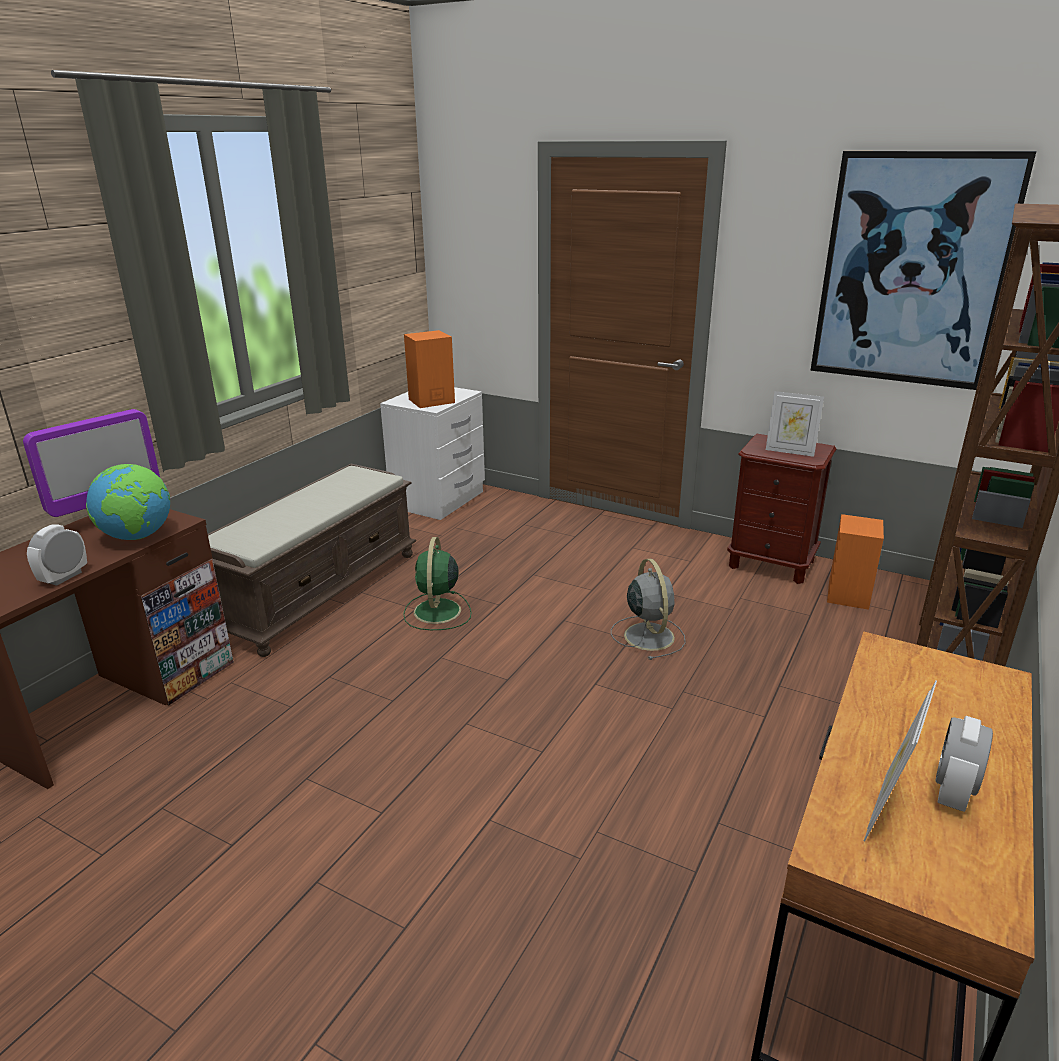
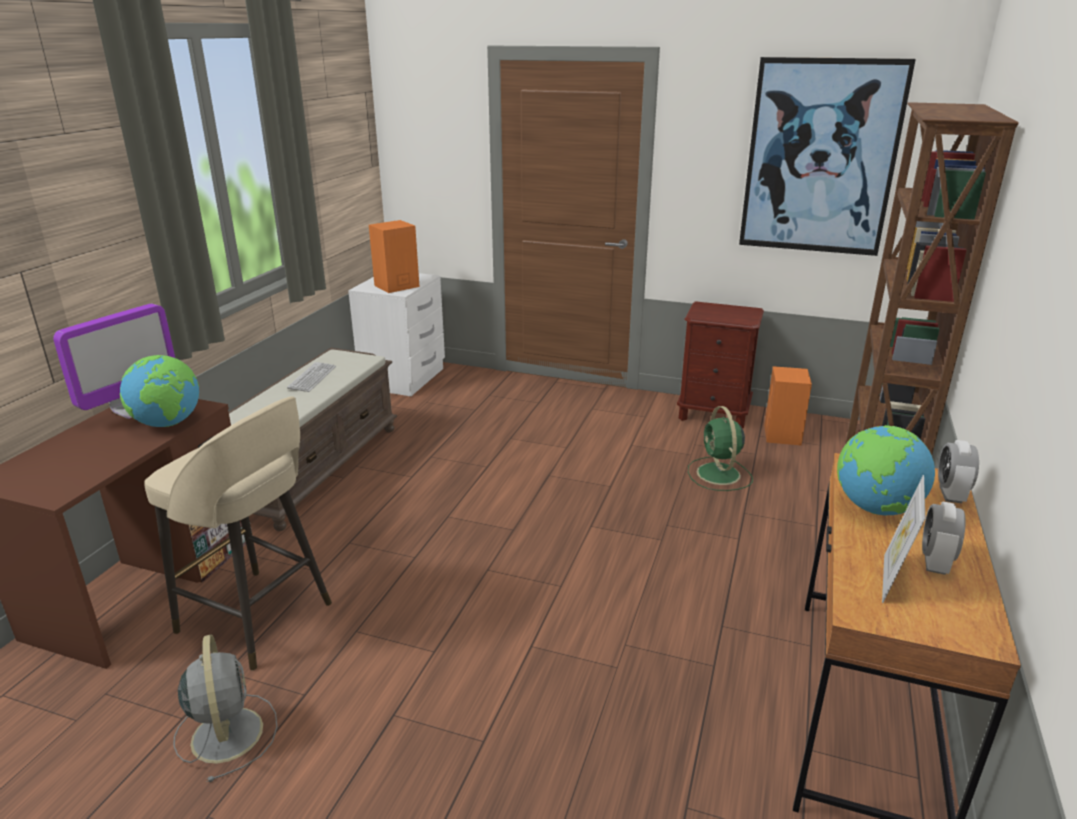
camera: 10 degrees left, 0 degrees up
alarm clock [27,524,87,586] -> alarm clock moved to [938,440,979,503]
green fan [403,537,472,630] -> green fan moved to [688,406,753,491]
grey fan [611,559,686,660] -> grey fan moved to [173,634,277,782]
picture frame [766,391,824,457] -> none
none -> beige stool [144,396,332,671]
none -> keyboard [287,362,336,392]
none -> globe [837,425,935,515]

